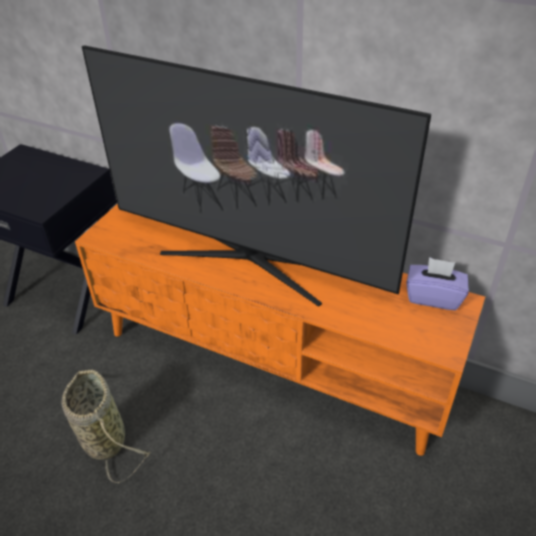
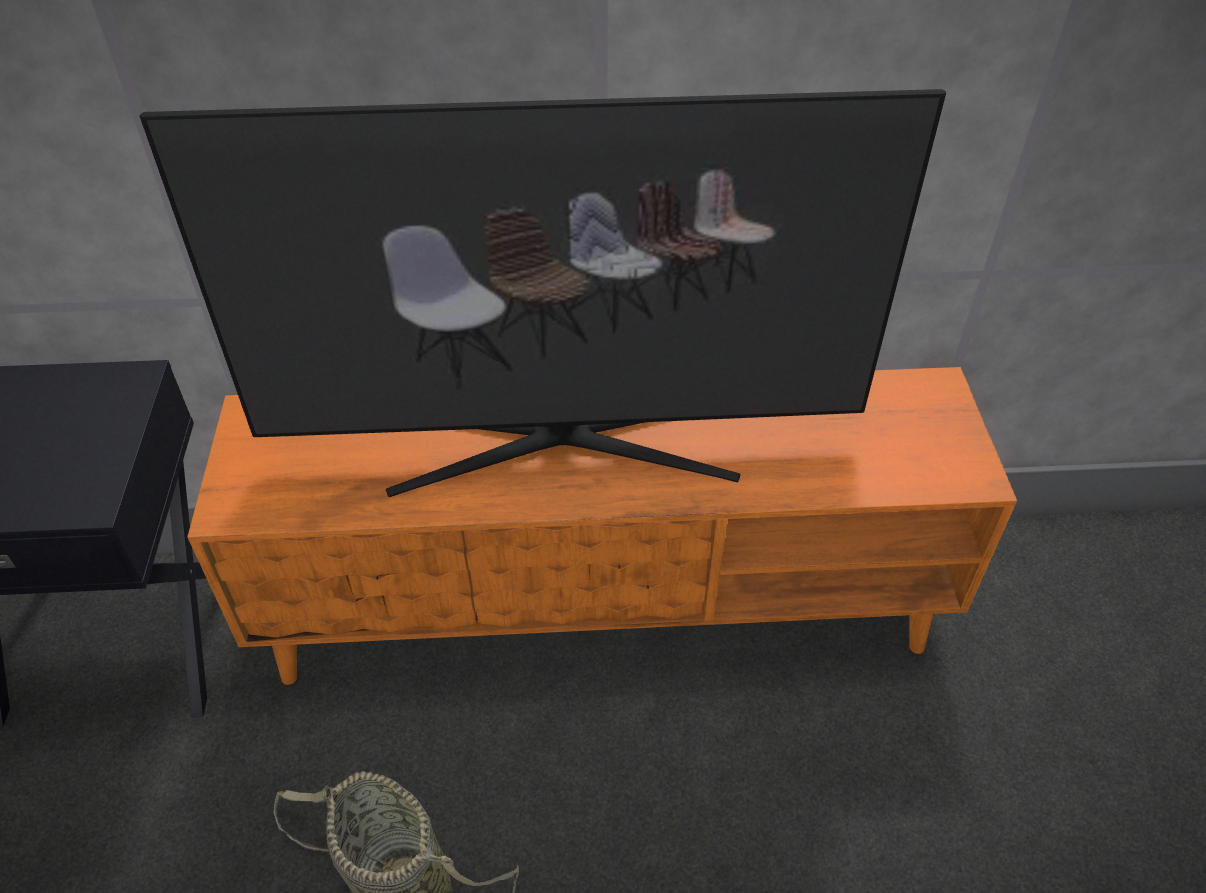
camera: 30 degrees left, 5 degrees up
purple tissue box [406,257,469,310] -> none

